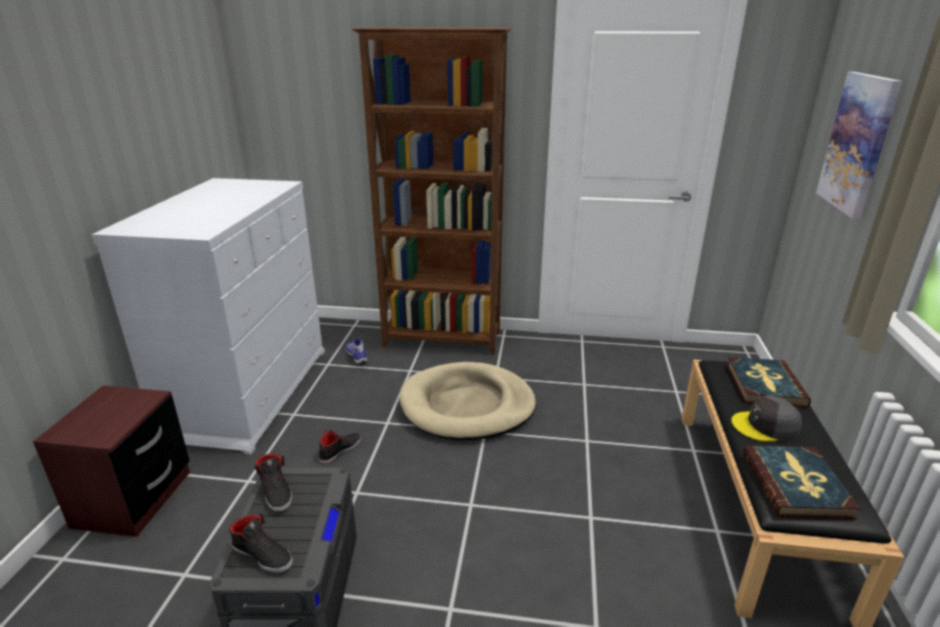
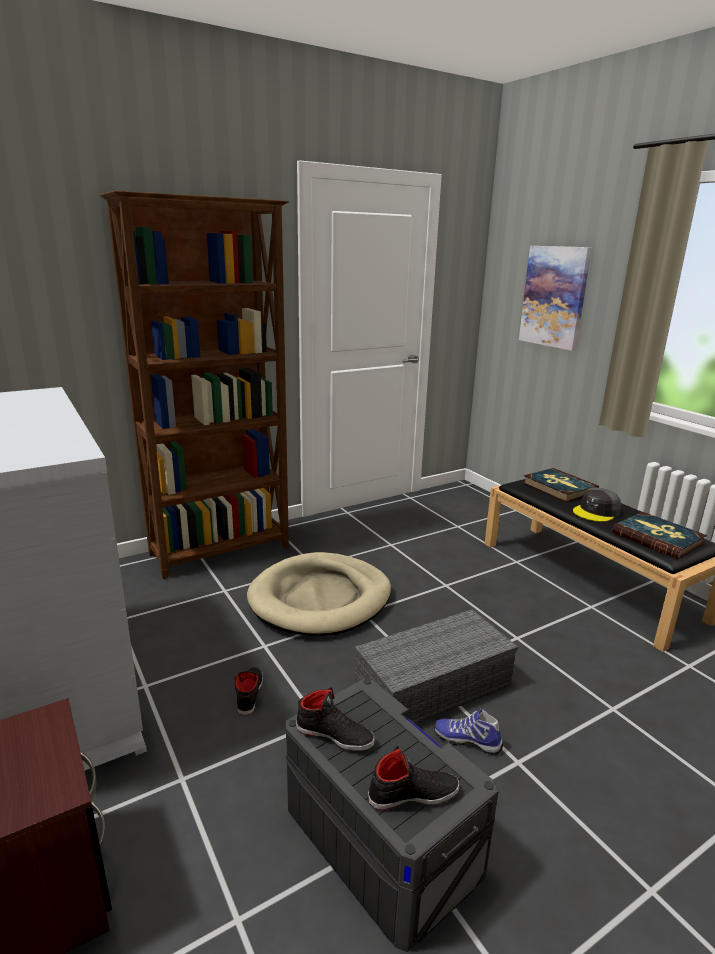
camera: 40 degrees left, 5 degrees down
shoe [346,339,367,366] -> shoe moved to [434,709,503,755]
none -> grey storage box [355,609,518,724]

